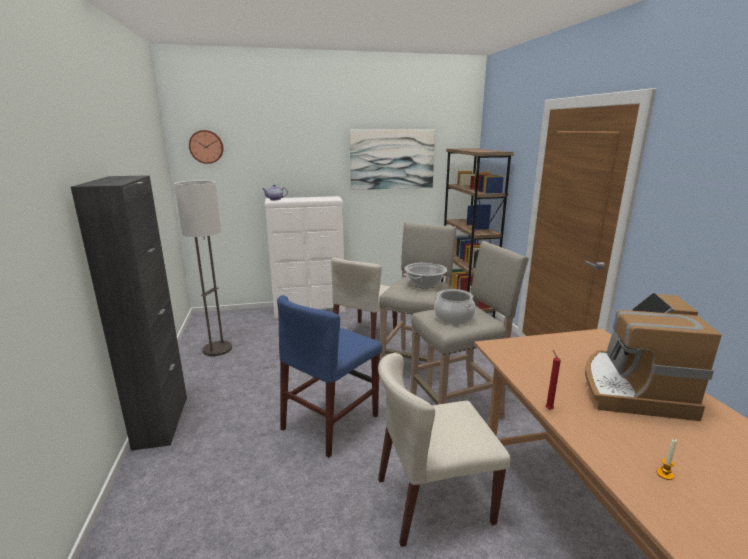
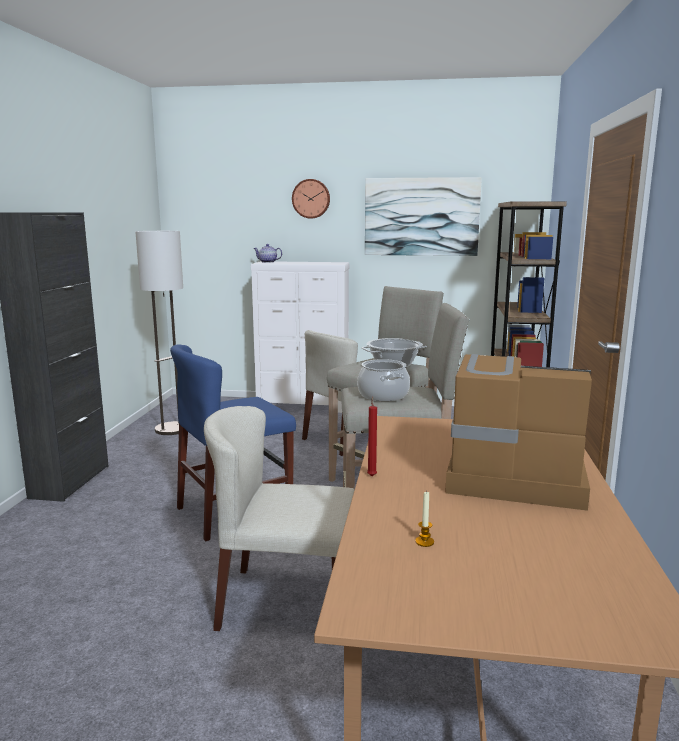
camera: 20 degrees right, 5 degrees down
wall clock [189,130,223,164] -> wall clock moved to [292,179,330,219]
coffee machine [585,292,722,421] -> coffee machine turned 75 degrees clockwise [445,354,592,511]

